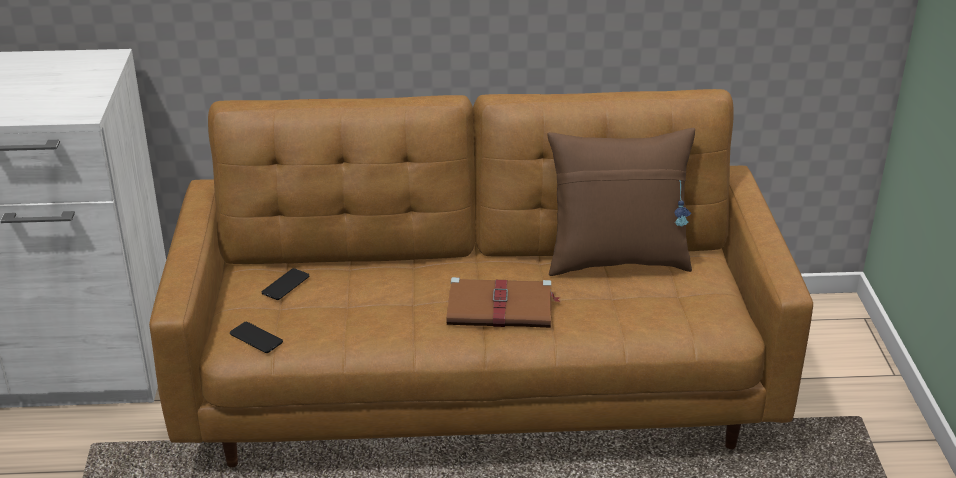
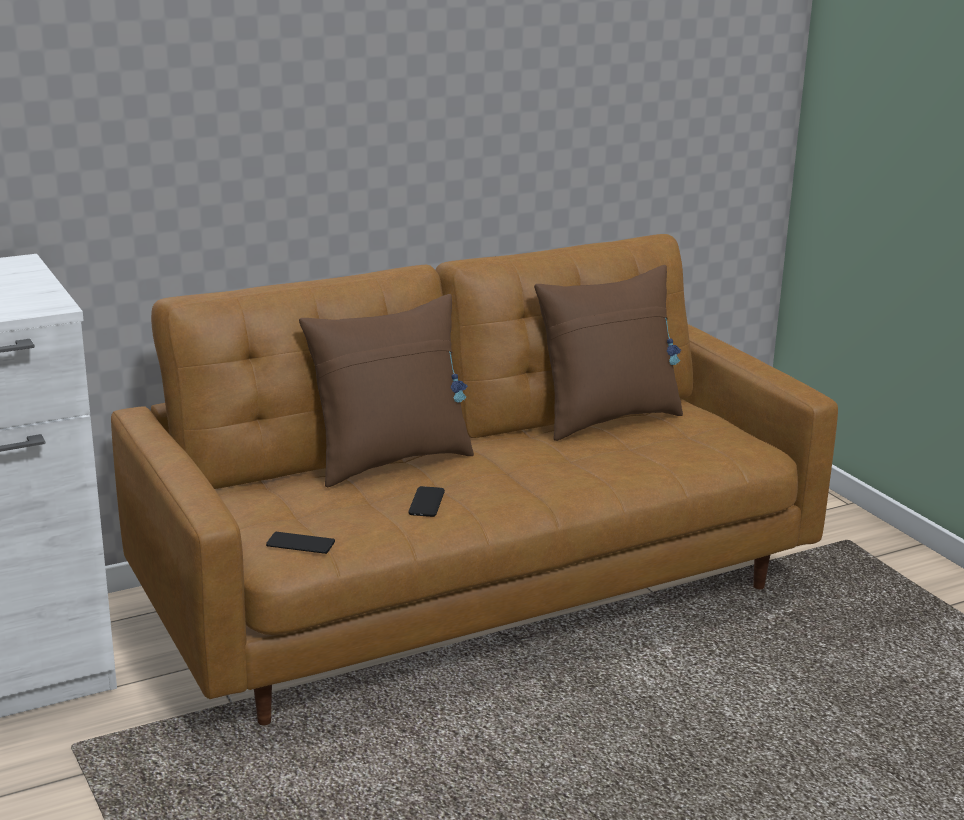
camera: 25 degrees left, 10 degrees down
phone [262,268,309,300] -> phone moved to [408,486,445,517]
brown book [447,277,561,328] -> none
none -> brown pillow [299,294,474,487]

